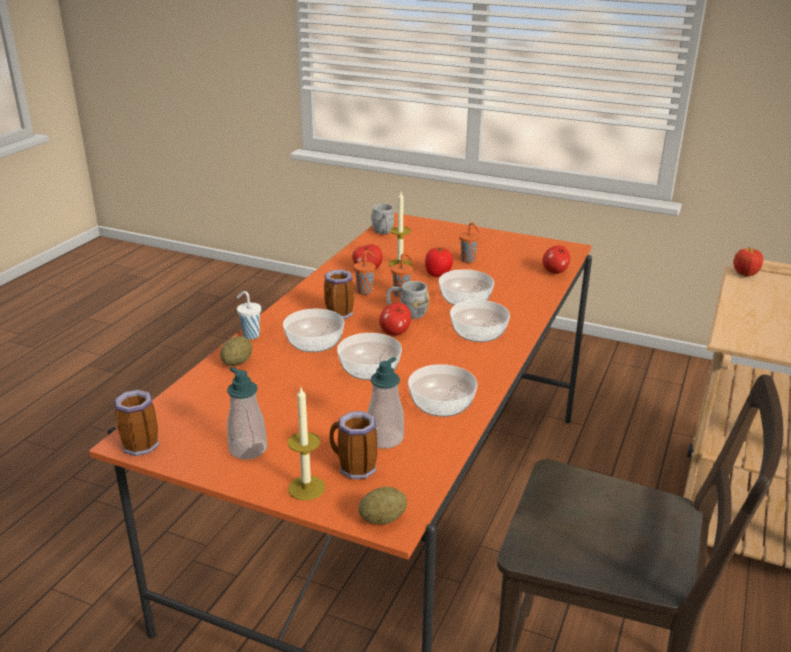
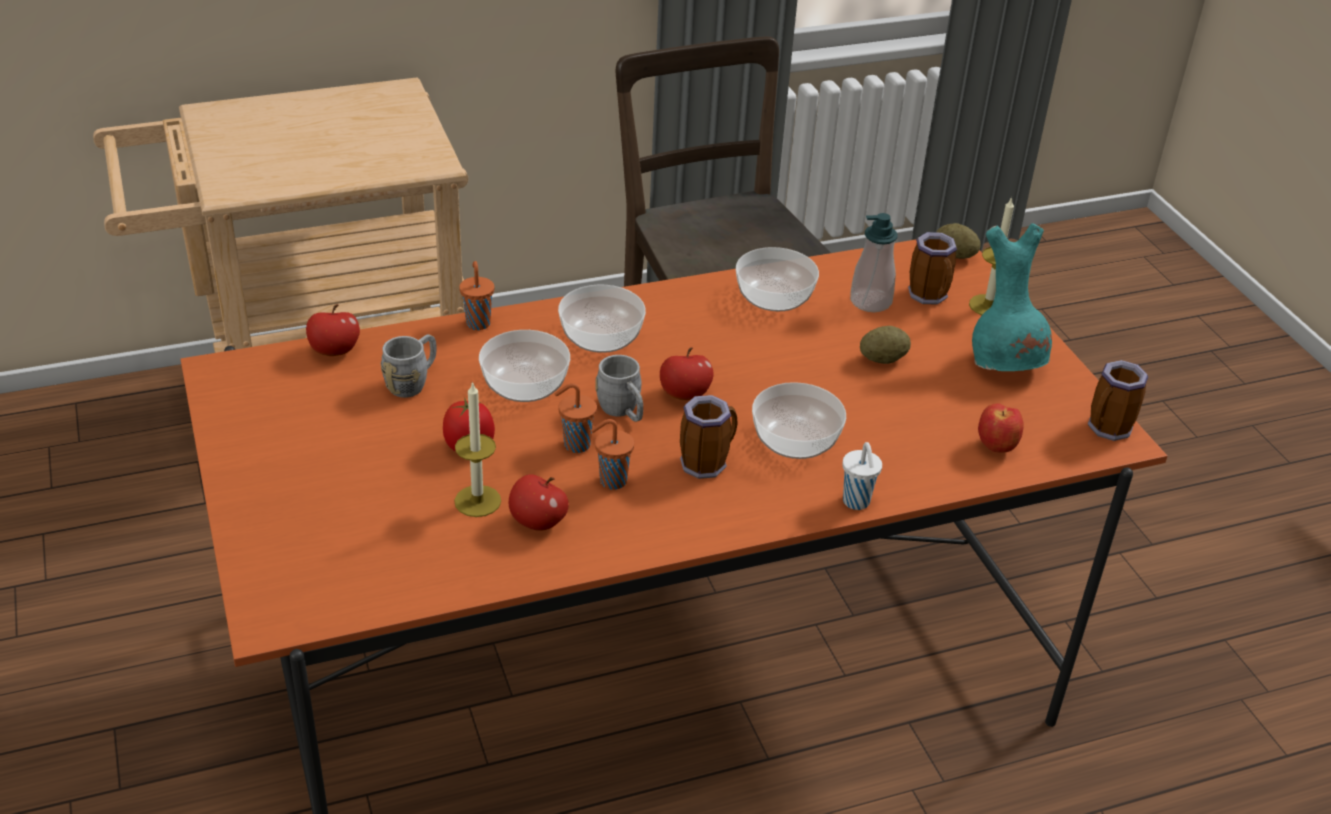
camera: 135 degrees left, 10 degrees up
potato [220,336,252,366] -> potato moved to [860,326,911,364]
soap dispenser [227,367,267,460] -> turquoise vase [972,223,1052,371]
bowl [337,333,402,380] -> none
grey mug [371,204,394,234] -> grey mug moved to [381,334,437,398]
orange cup [459,222,481,263] -> orange cup moved to [459,261,494,330]
apple [733,247,763,277] -> apple moved to [978,403,1024,453]

